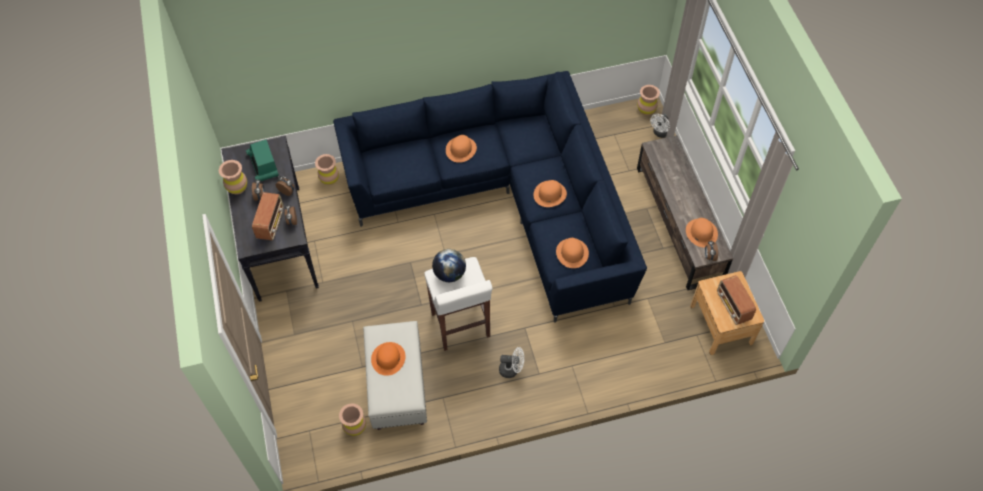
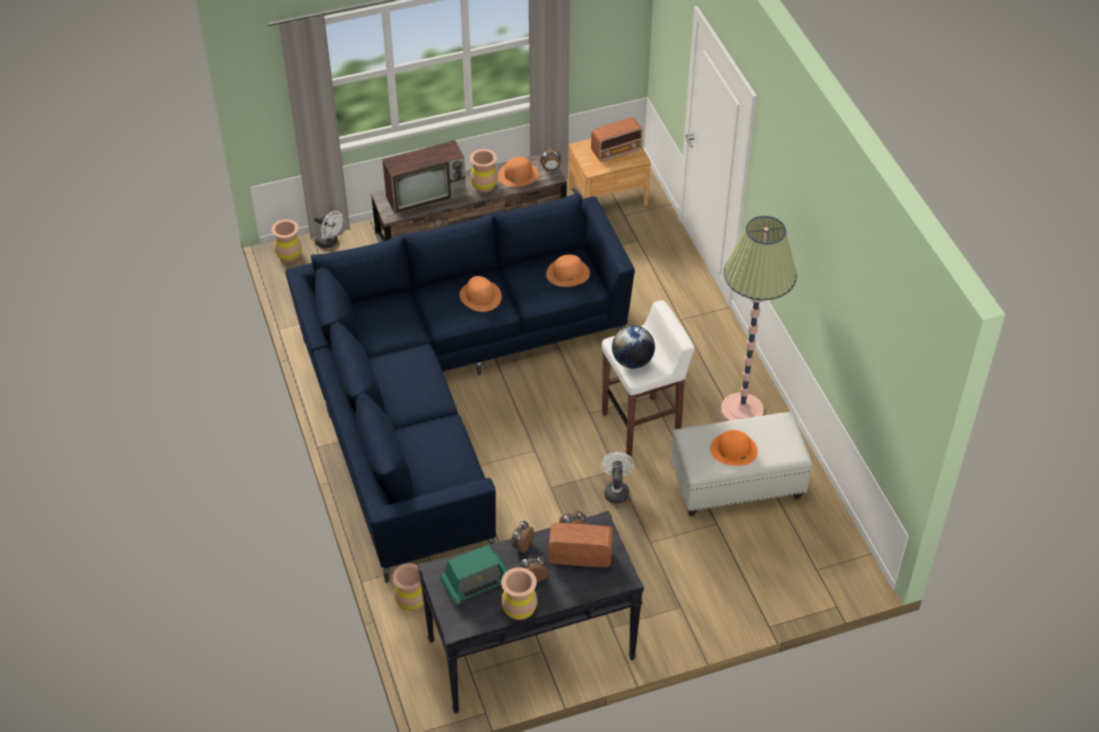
camera: 95 degrees left, 10 degrees down
brown vase [339,403,366,436] -> brown vase moved to [470,149,498,192]
orange hat [446,135,477,163] -> none
white fan [499,347,524,378] -> white fan moved to [601,452,634,503]
none -> television [382,140,466,214]
none -> floor lamp [721,216,797,421]

